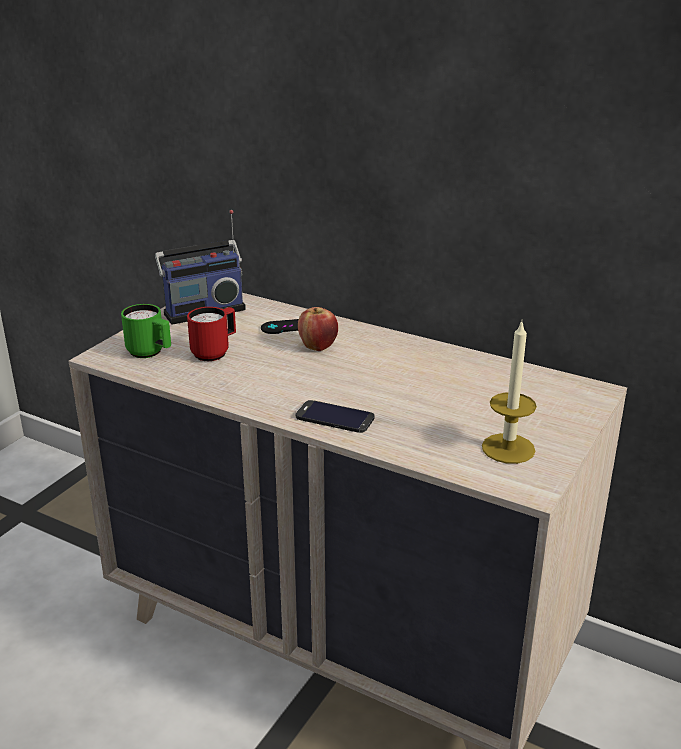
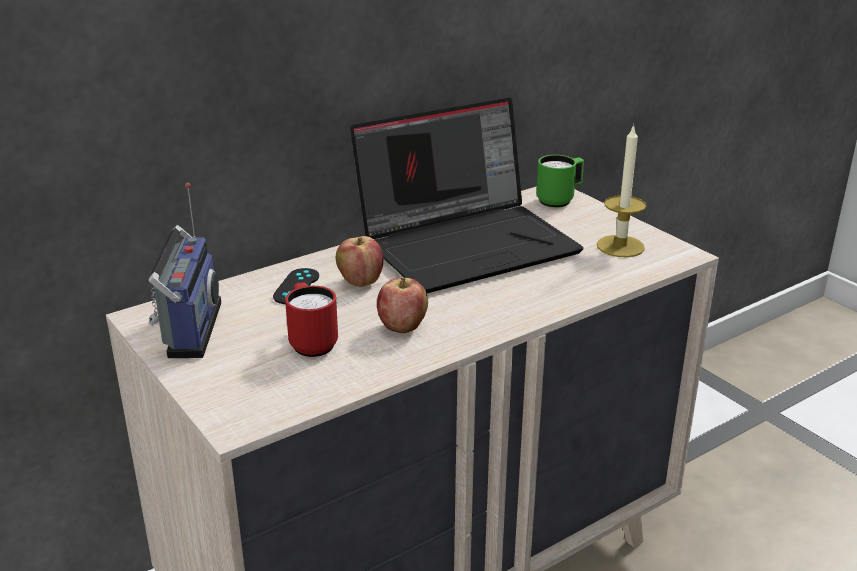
camera: 65 degrees left, 0 degrees up
green mug [121,304,171,358] -> green mug moved to [536,155,584,208]
phone [295,400,374,433] -> none
none -> laptop [350,98,584,293]
none -> apple [377,278,428,333]

